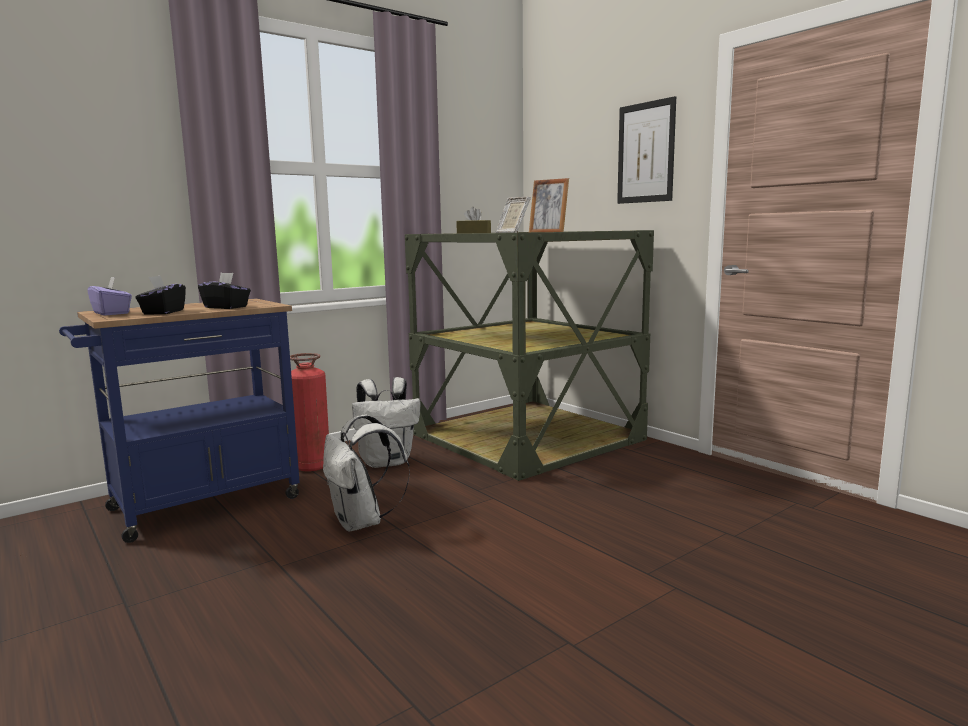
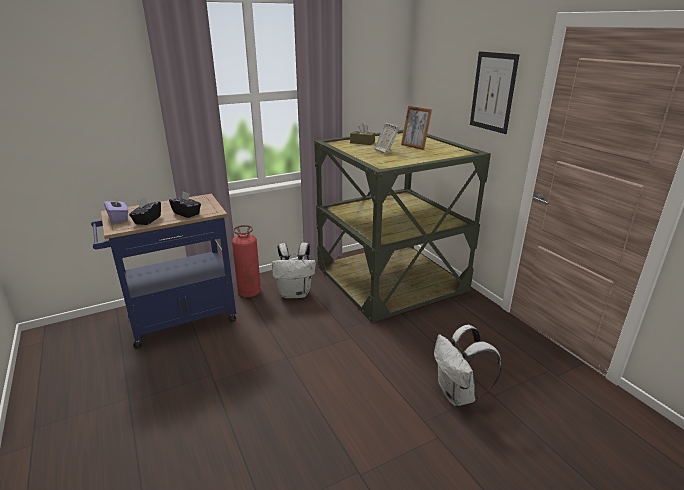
camera: 10 degrees right, 15 degrees up
white backpack [323,415,409,532] -> white backpack moved to [434,325,501,406]

